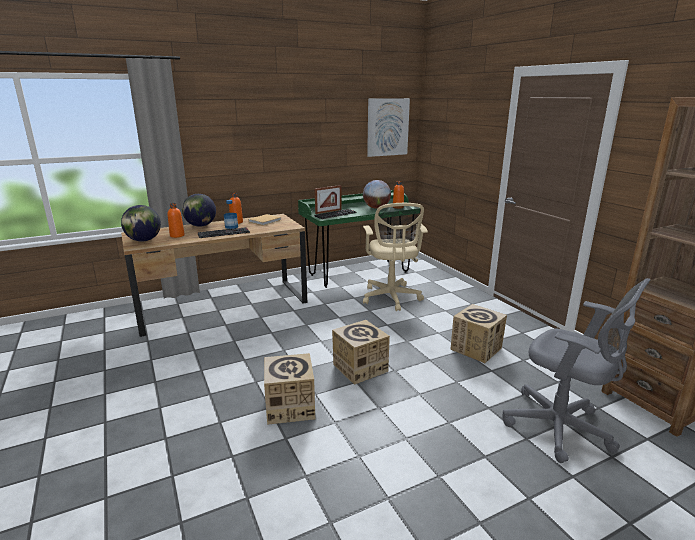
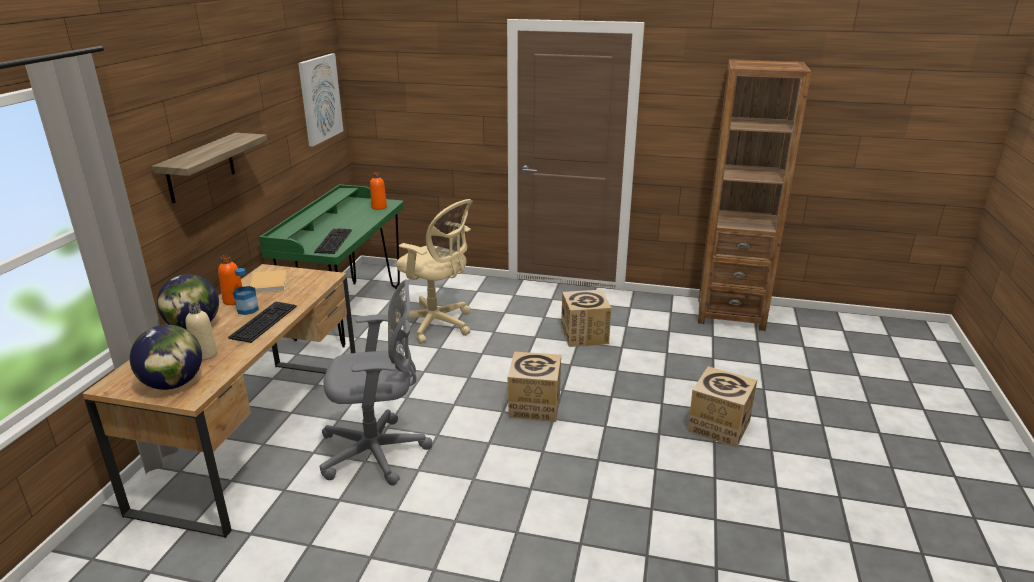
camera: 50 degrees left, 5 degrees up
orange bottle [168,203,185,238] -> beige bottle [186,303,218,361]
cardboard box [264,353,315,425] -> cardboard box moved to [688,366,757,448]
picture frame [315,185,342,214] -> none
globe [363,180,391,209] -> none
grey office chair [502,278,651,463] -> grey office chair moved to [319,280,433,486]
none -> shelf [152,133,267,203]

